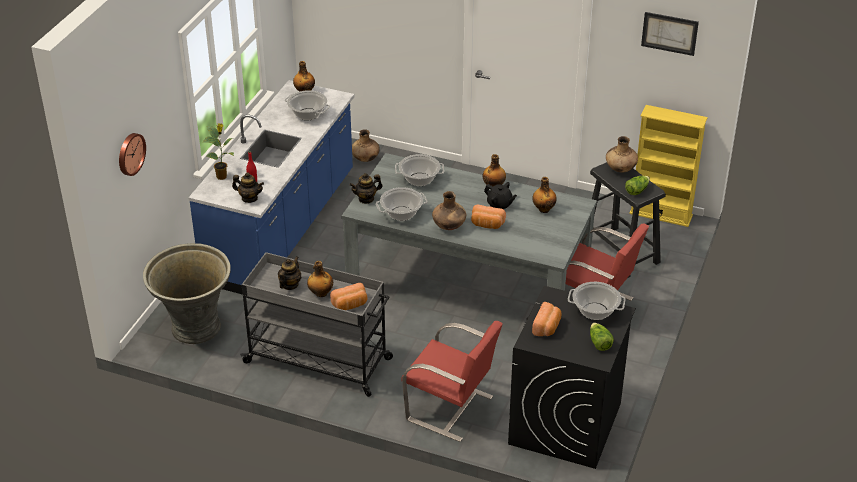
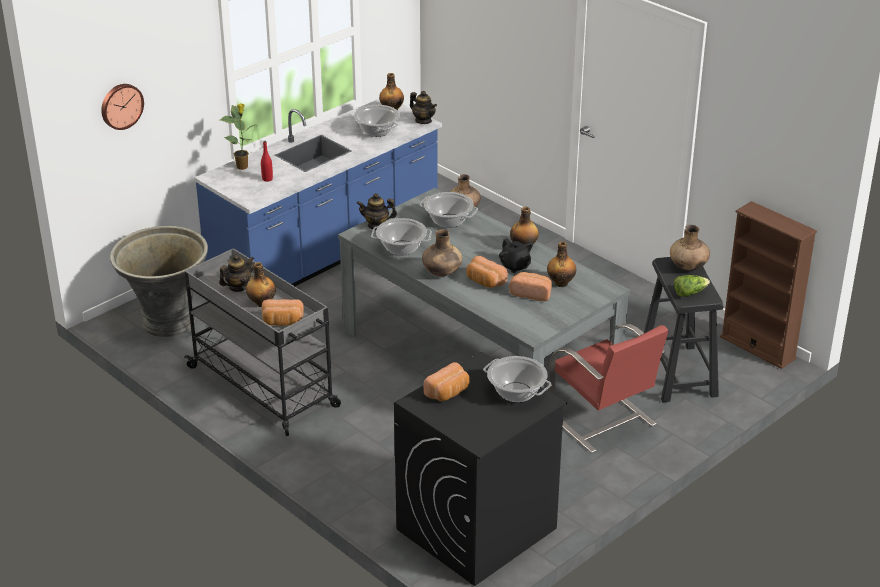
camera: 25 degrees right, 5 degrees down
teapot [232,172,264,203] -> teapot moved to [410,91,437,124]
red chair [401,321,503,442] -> none
lettuce [590,322,614,351] -> none
yellow bookcase [629,105,708,227] -> brown bookcase [720,201,817,369]
picture [641,12,699,56] -> none
none -> bread [509,272,552,301]

